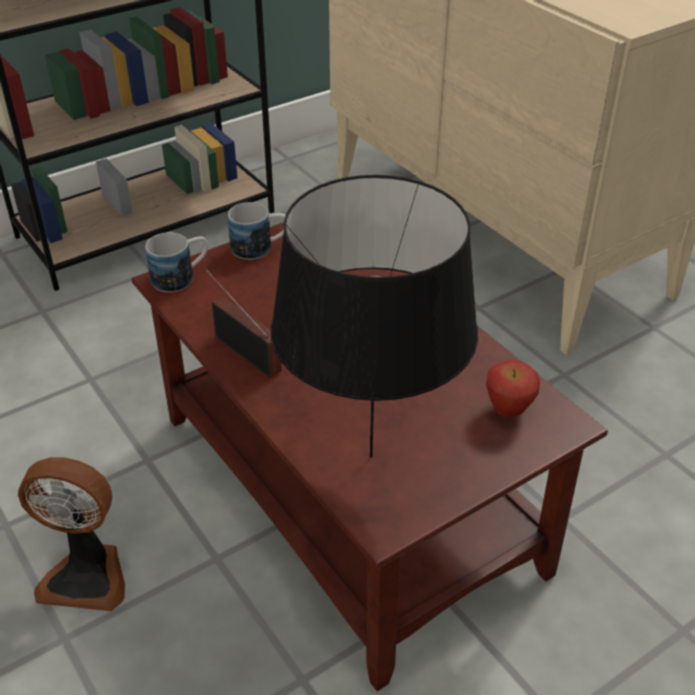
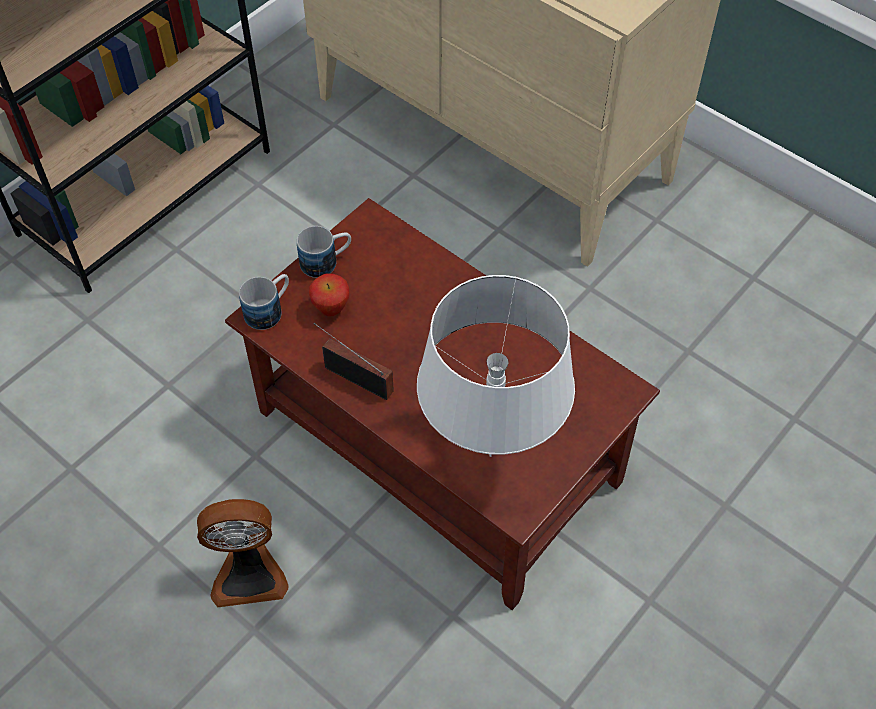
camera: 15 degrees left, 15 degrees up
black table lamp [271,175,478,458] -> white table lamp [417,275,575,457]
apple [486,360,540,417] -> apple moved to [309,274,350,317]

